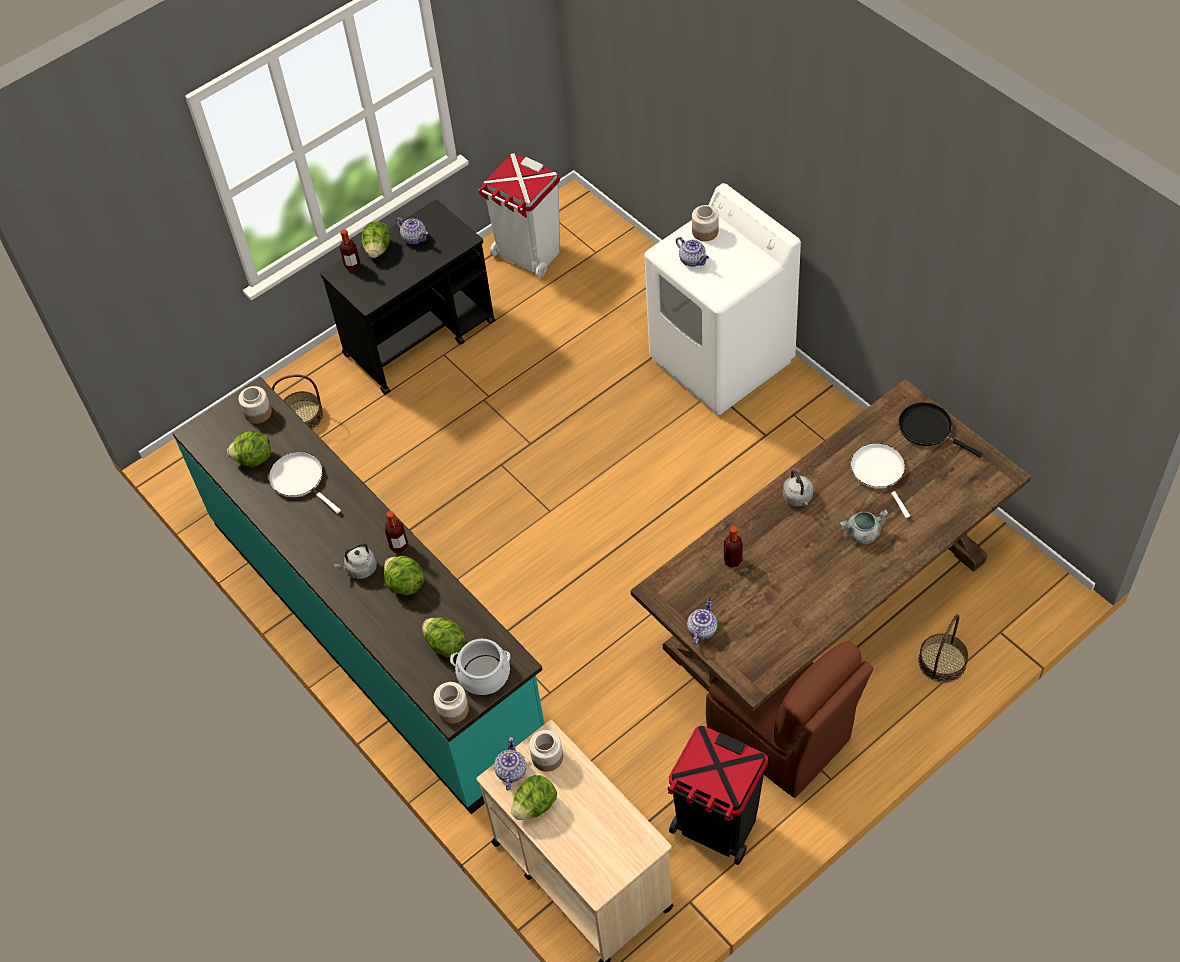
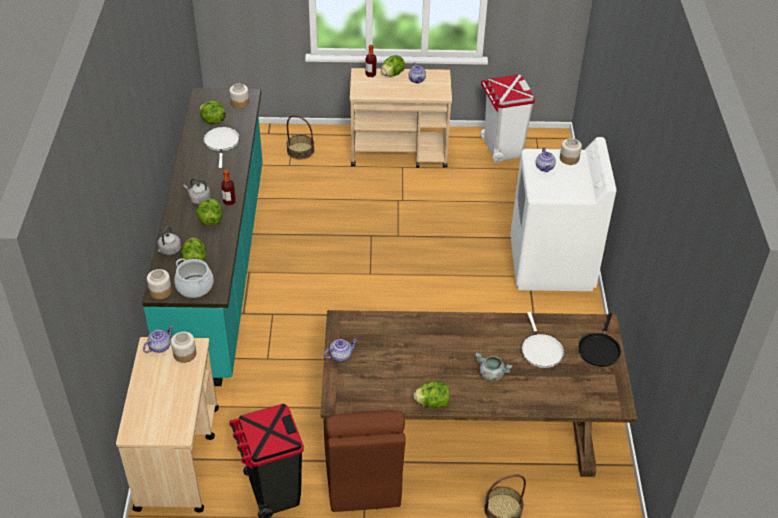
camera: 35 degrees right, 10 degrees down
black cart [320,200,496,395] -> beige cart [350,68,452,168]
lettuce [511,775,557,820] -> lettuce moved to [413,381,450,408]
bottle [724,526,743,568] -> none
grey kettle [783,470,813,506] -> grey kettle moved to [158,226,181,255]
white frying pan [851,443,910,518] -> white frying pan turned 150 degrees clockwise [522,312,564,368]
black frying pan [898,402,983,458] -> black frying pan turned 150 degrees counterclockwise [578,313,621,367]

